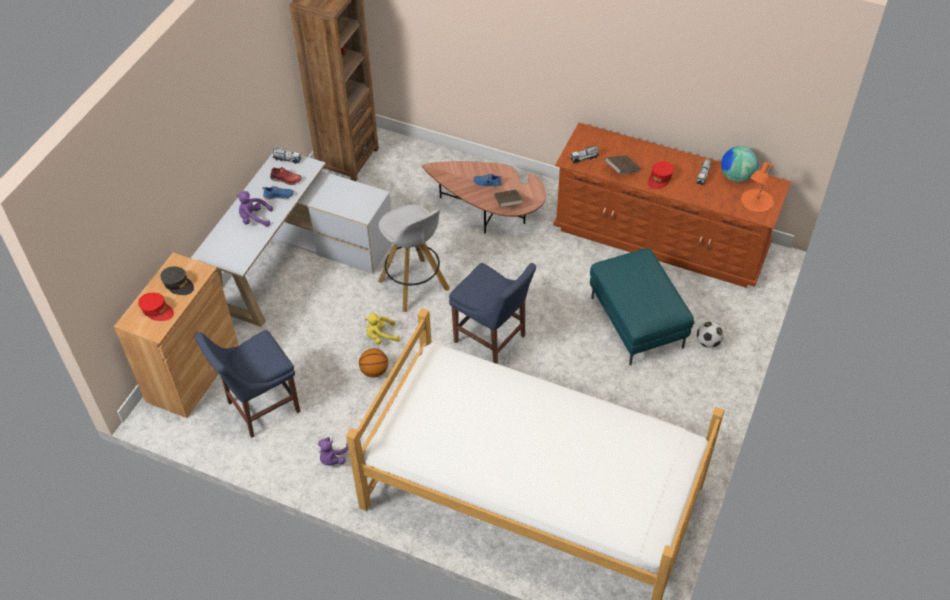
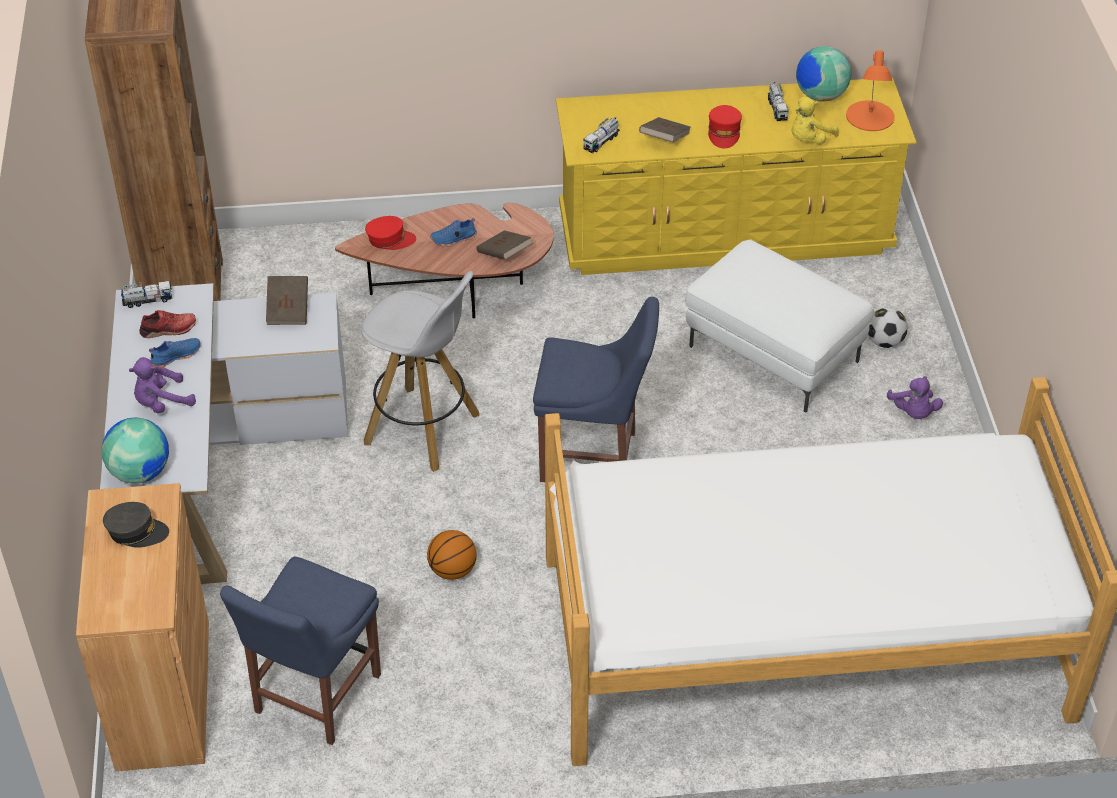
camera: 30 degrees left, 5 degrees down
red cap [138,293,174,321] -> red cap moved to [365,216,416,250]
purple plush toy [318,437,349,466] -> purple plush toy moved to [887,376,943,419]
yellow plush toy [365,313,400,345] -> yellow plush toy moved to [792,97,839,145]
brown dresser [553,123,791,288] -> yellow dresser [556,77,917,275]
turquoise ottoman [590,248,694,365] -> white ottoman [685,240,874,413]
none -> globe [101,418,169,484]
none -> brown book [266,276,308,325]

